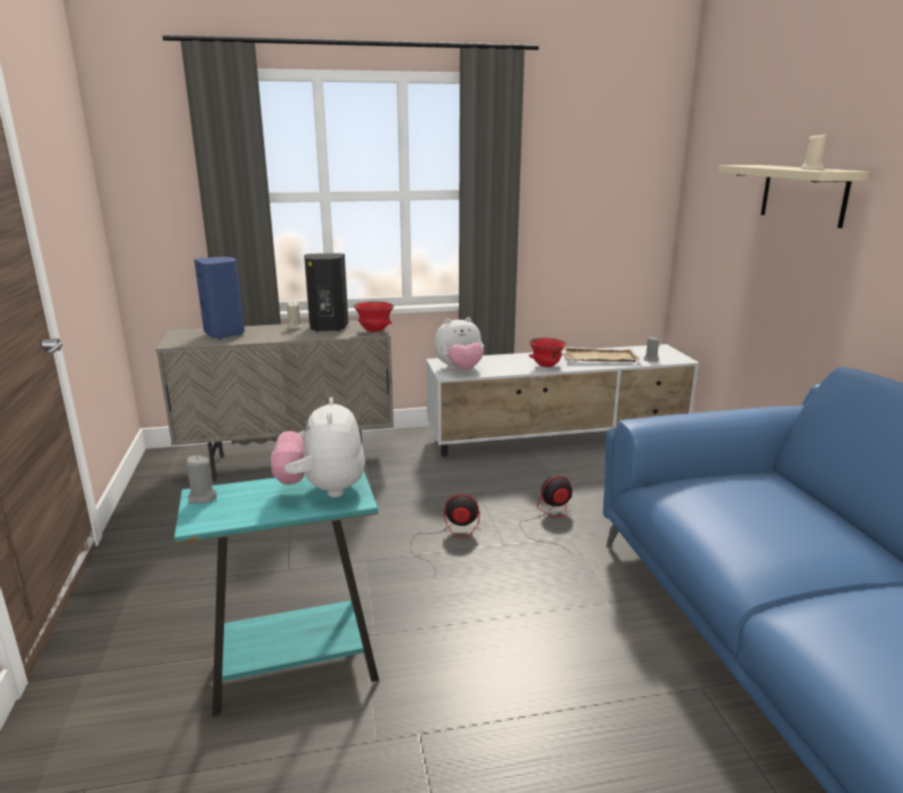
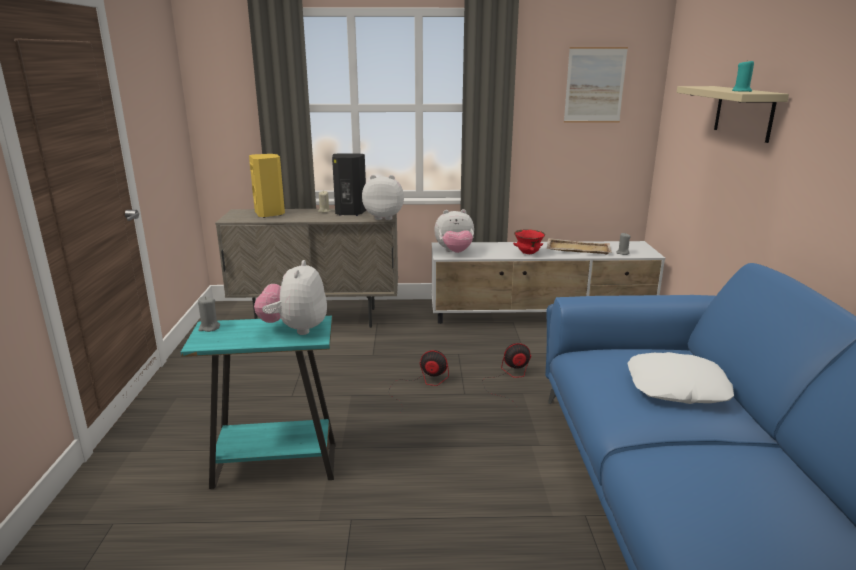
camera: 10 degrees right, 0 degrees up
blue speaker [194,257,245,339] -> yellow speaker [249,154,285,218]
red bowl [354,301,394,333] -> plush toy [362,175,404,220]
beige candle [801,132,827,170] -> turquoise candle [732,59,754,92]
none -> picture [564,47,628,123]
none -> white pillow [627,352,734,404]

